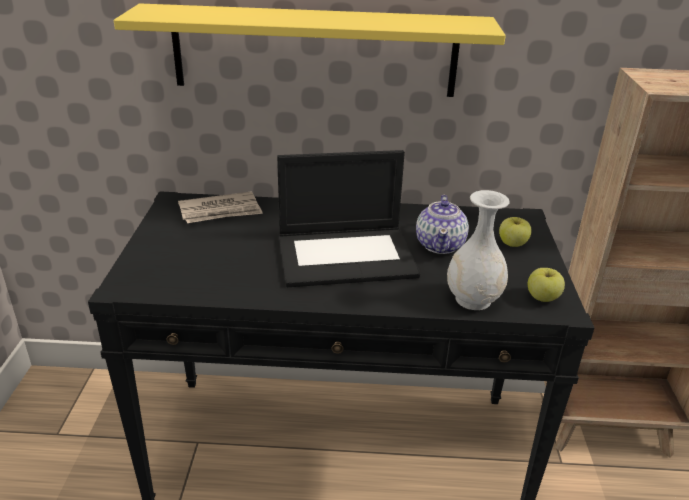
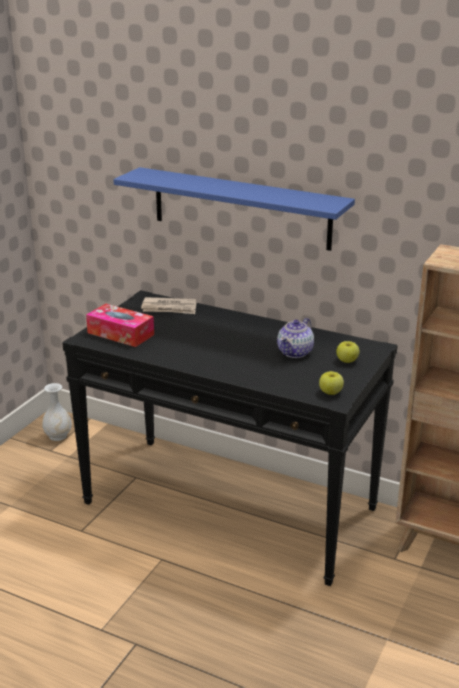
camera: 25 degrees right, 5 degrees down
yellow shelf [114,3,506,97] -> blue shelf [113,167,355,251]
laptop [277,150,420,287] -> none
white vase [447,190,510,310] -> white vase moved to [42,383,72,441]
none -> tissue box [86,304,154,347]

